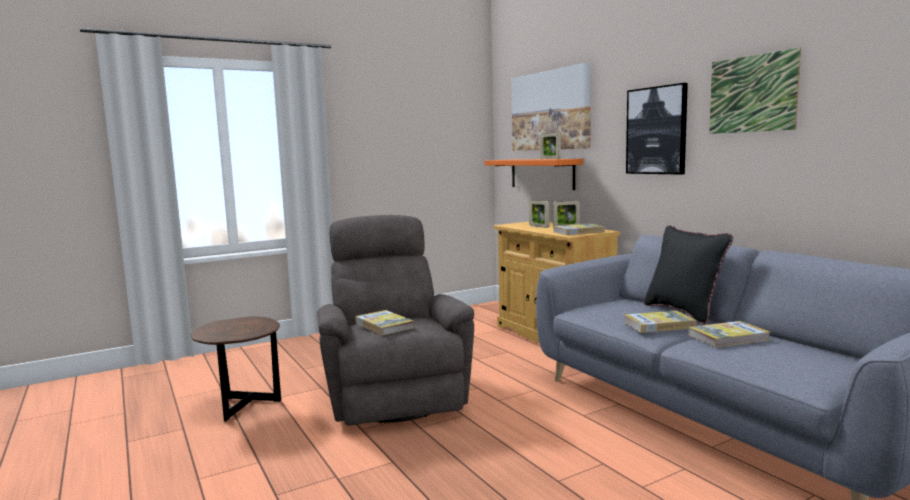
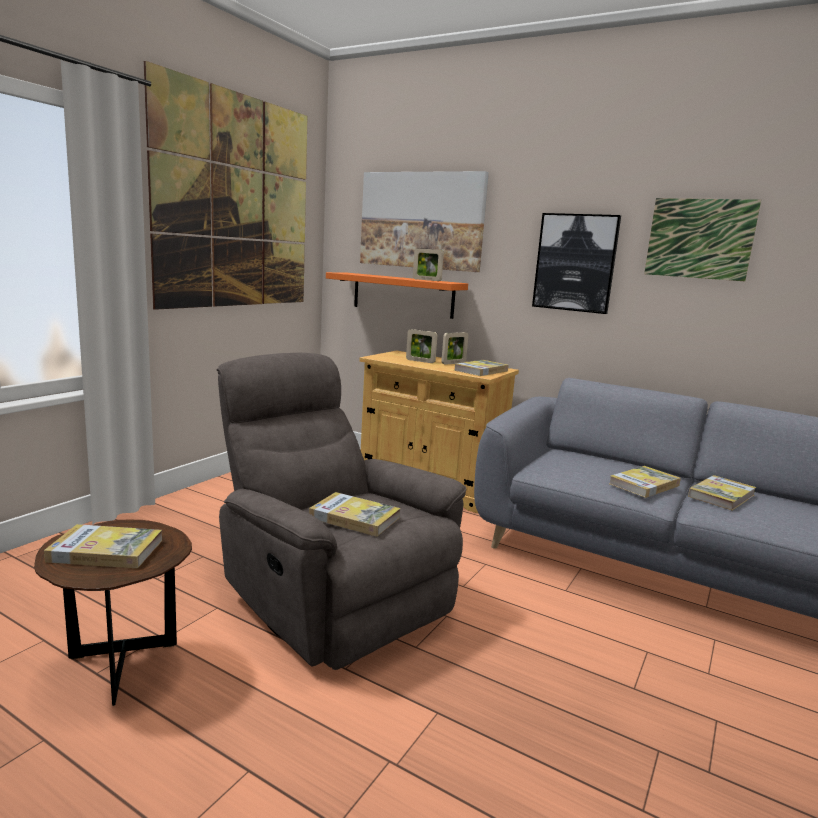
camera: 30 degrees left, 5 degrees up
black pillow [643,225,733,324] -> none
none -> book [44,524,162,568]
none -> picture [144,61,308,310]

